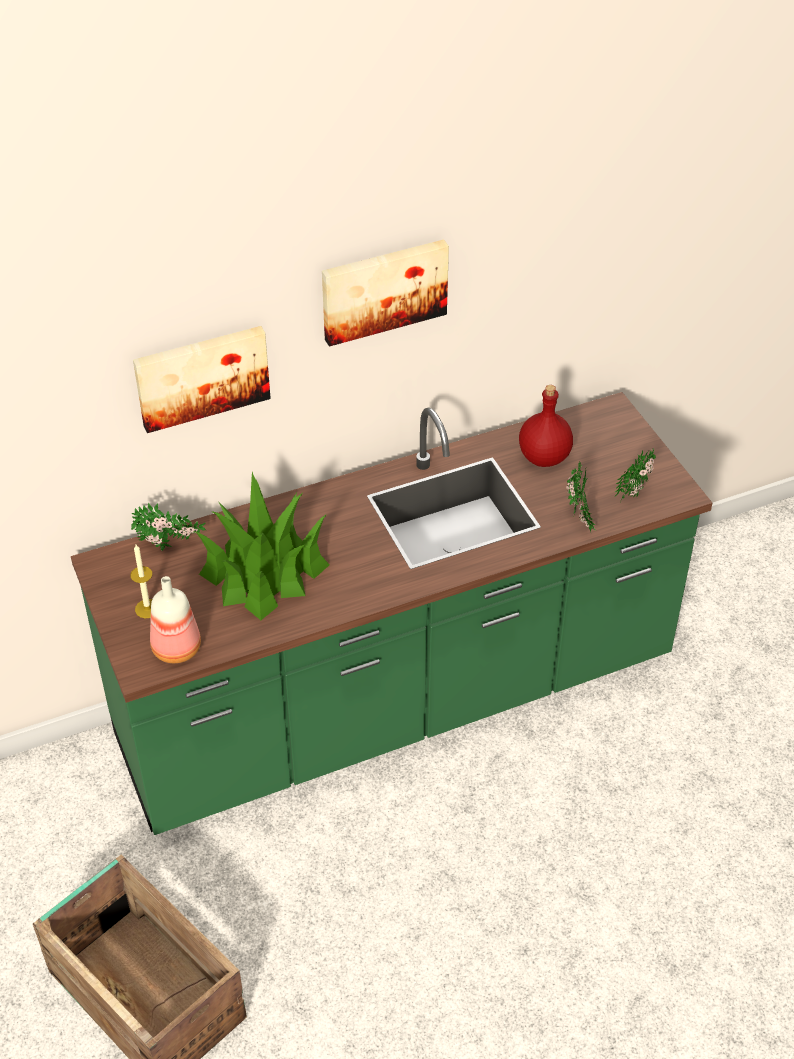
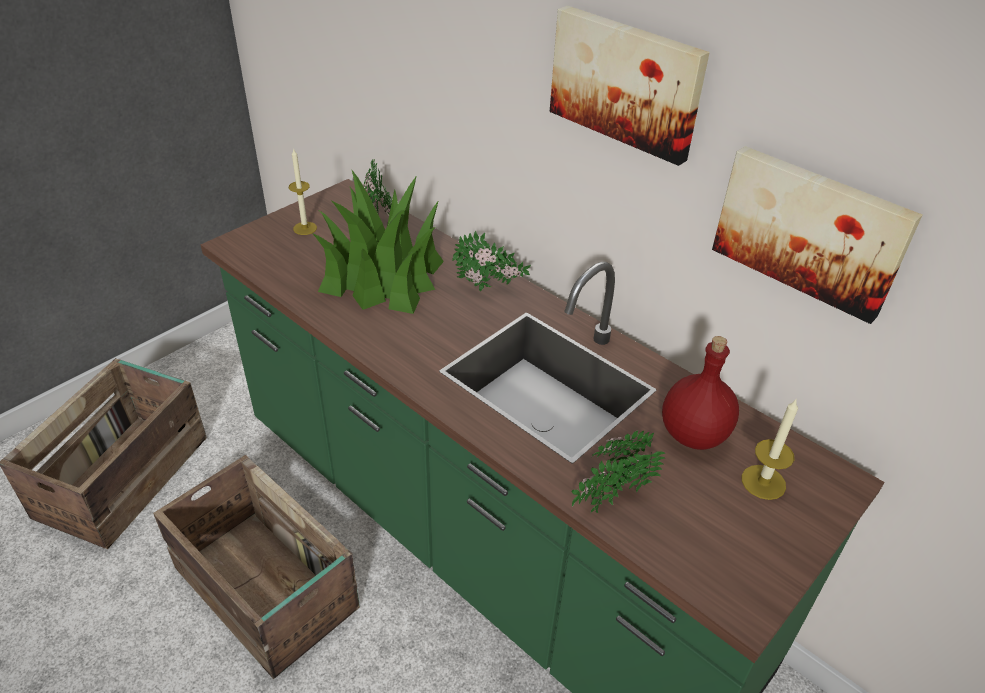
camera: 65 degrees right, 5 degrees down
picture [133,326,271,433] -> picture moved to [712,146,922,324]
bottle [150,576,201,663] -> none
potted plant [615,448,656,500] -> potted plant moved to [452,231,531,291]
none -> crate [153,455,360,679]
none -> candle [742,398,798,500]

